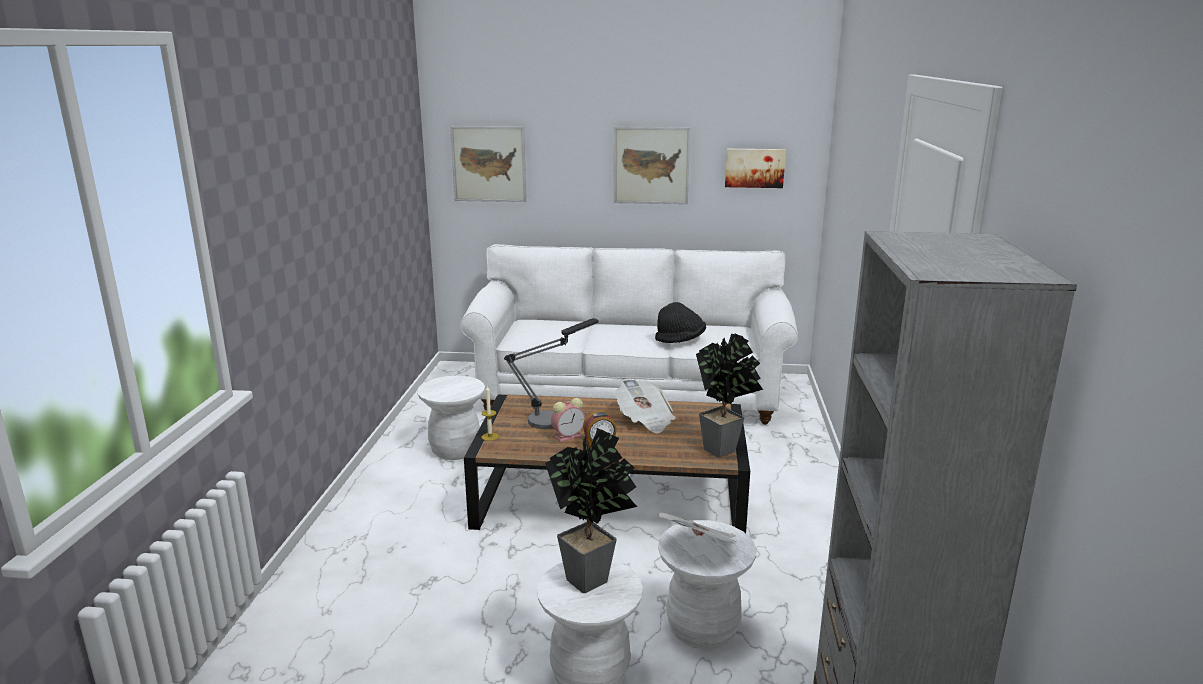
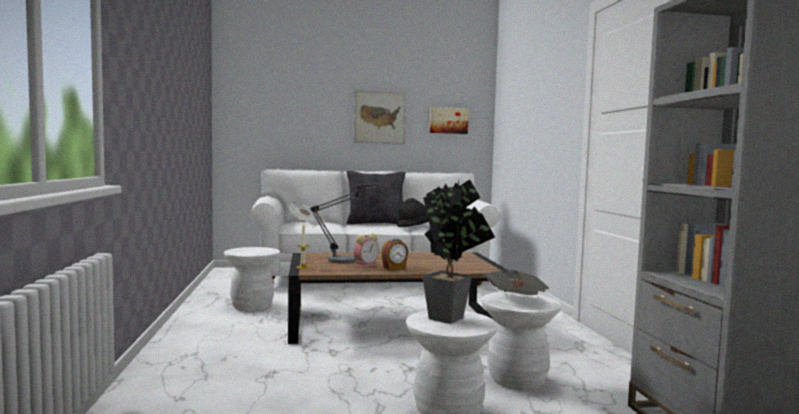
camera: 15 degrees left, 15 degrees down
picture [450,126,527,202] -> none
newspaper [615,378,676,433] -> newspaper moved to [288,202,325,226]
potted plant [696,334,763,457] -> none
none -> black pillow [347,171,405,224]

